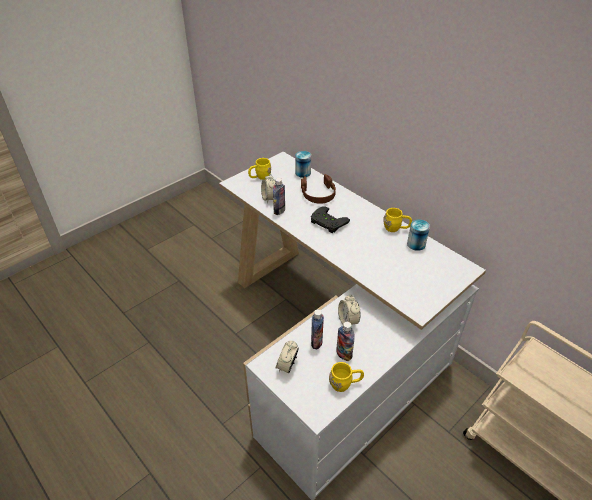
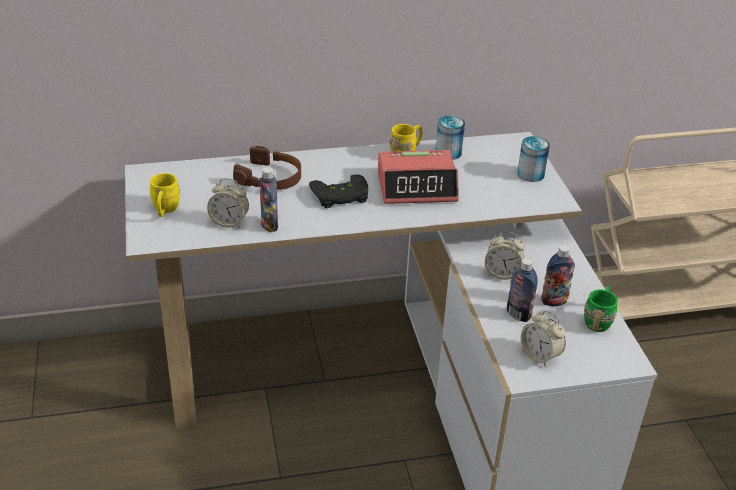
camera: 60 degrees left, 5 degrees down
can [295,151,311,178] -> can moved to [517,136,550,182]
yellow mug [329,362,364,392] -> green mug [584,286,618,332]
none -> alarm clock [378,150,459,204]

